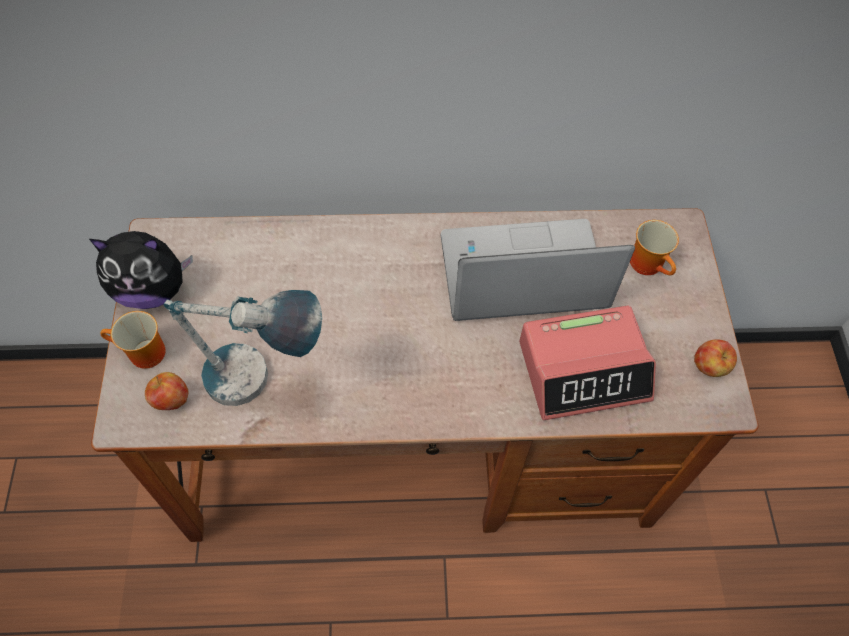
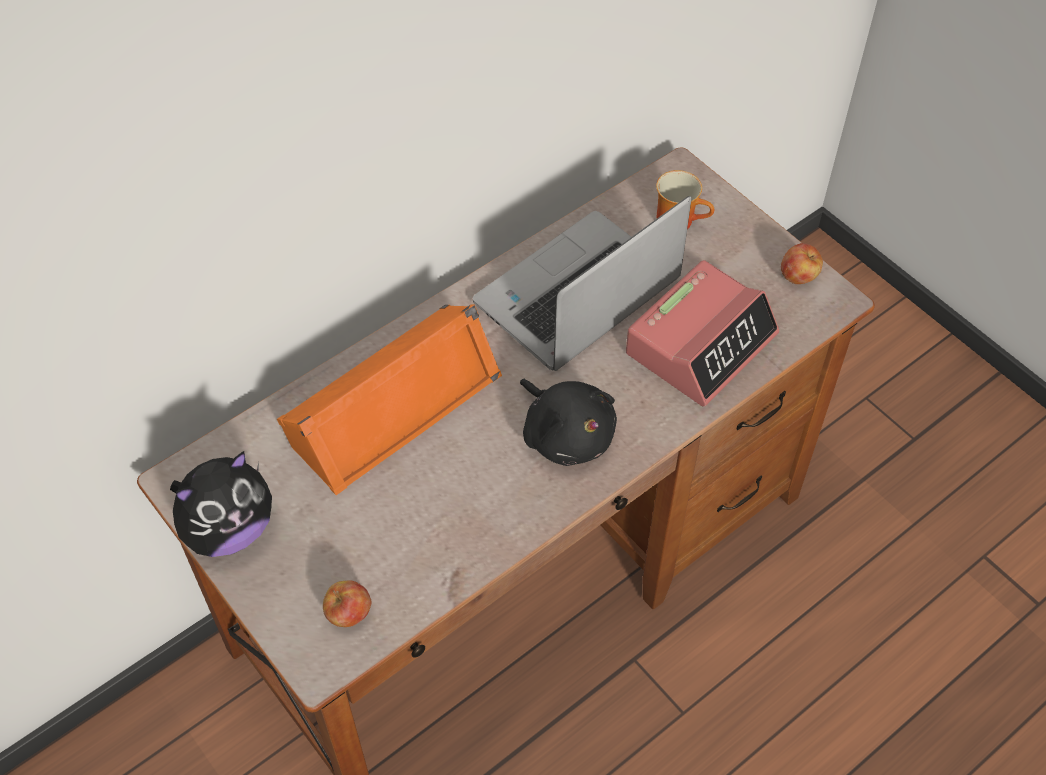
camera: 35 degrees left, 5 degrees down
mug [100,311,166,369] -> none
table lamp [163,290,322,406] -> none
none -> orange speaker [277,305,502,495]
none -> black plush toy [520,379,617,466]

